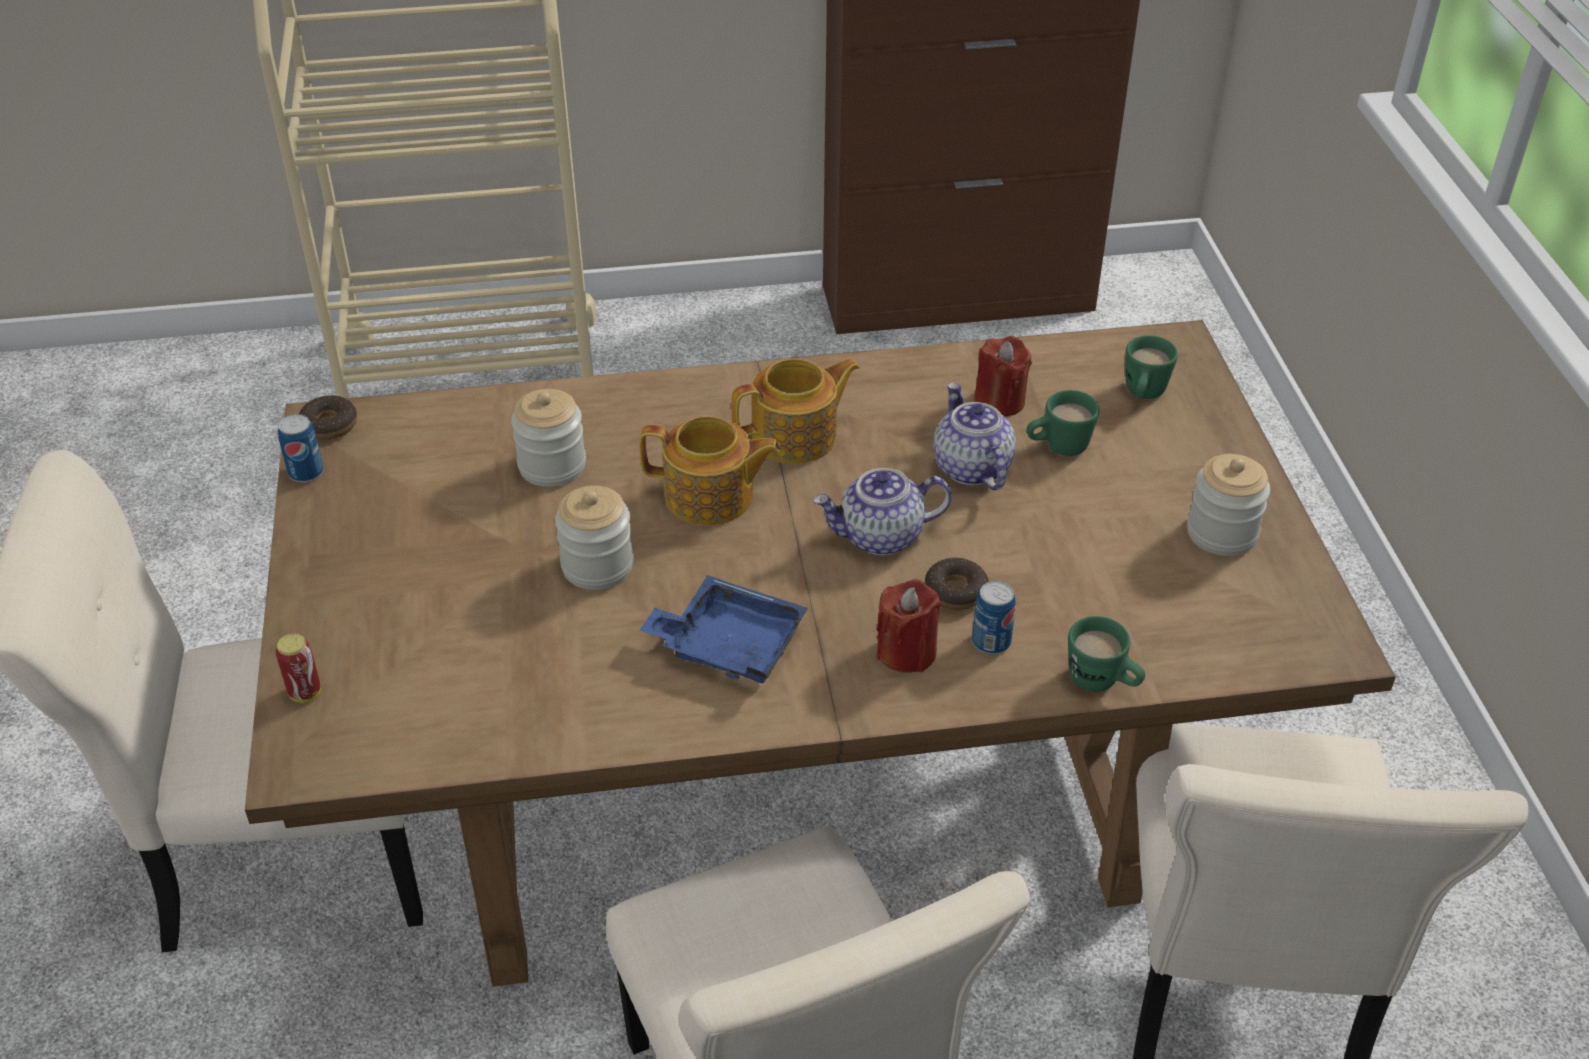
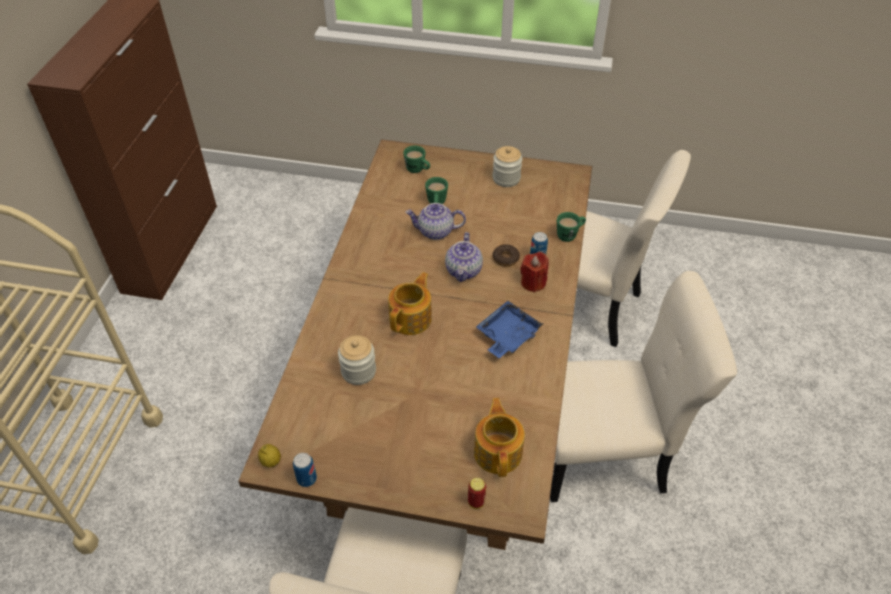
camera: 70 degrees left, 5 degrees up
donut [299,395,357,440] -> lemon [258,444,281,467]
jar [555,486,634,590] -> none
teapot [731,358,860,464] -> teapot moved to [474,398,525,477]
red candle [974,336,1032,417] -> none

